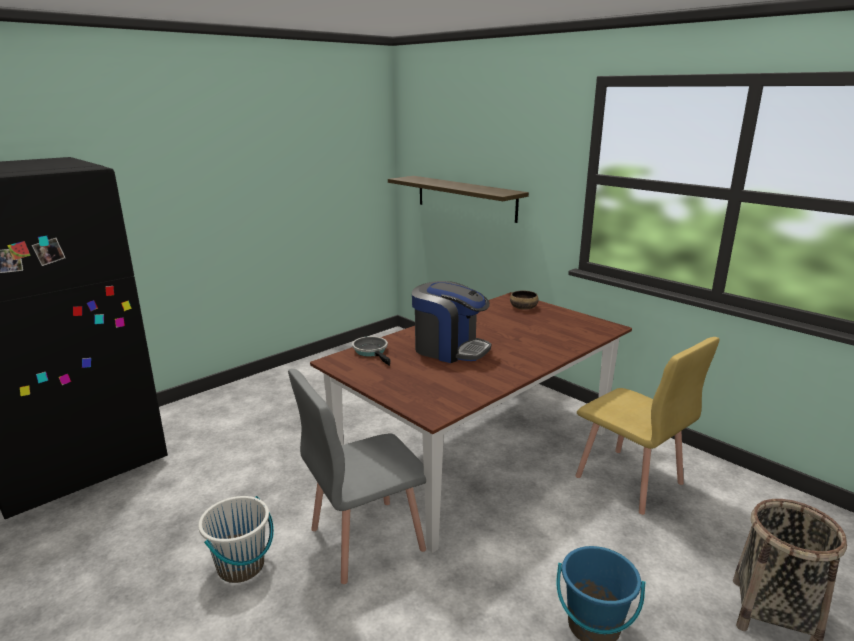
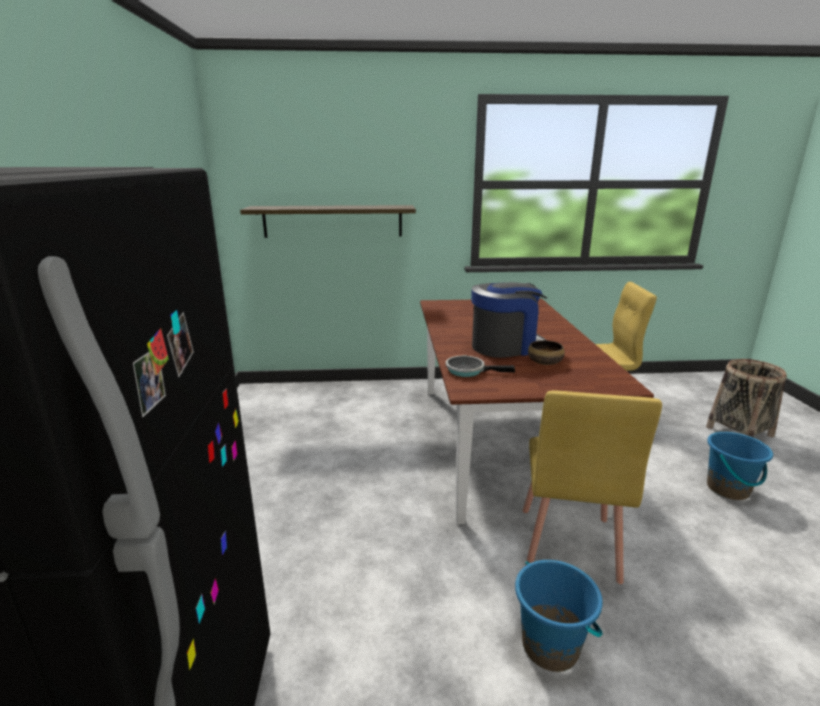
camera: 50 degrees left, 0 degrees up
white bucket [198,496,274,583] -> blue bucket [515,560,603,672]
grey chair [288,369,426,584] -> yellow chair [523,391,662,584]
bowl [510,291,539,310] -> bowl moved to [528,340,565,365]

